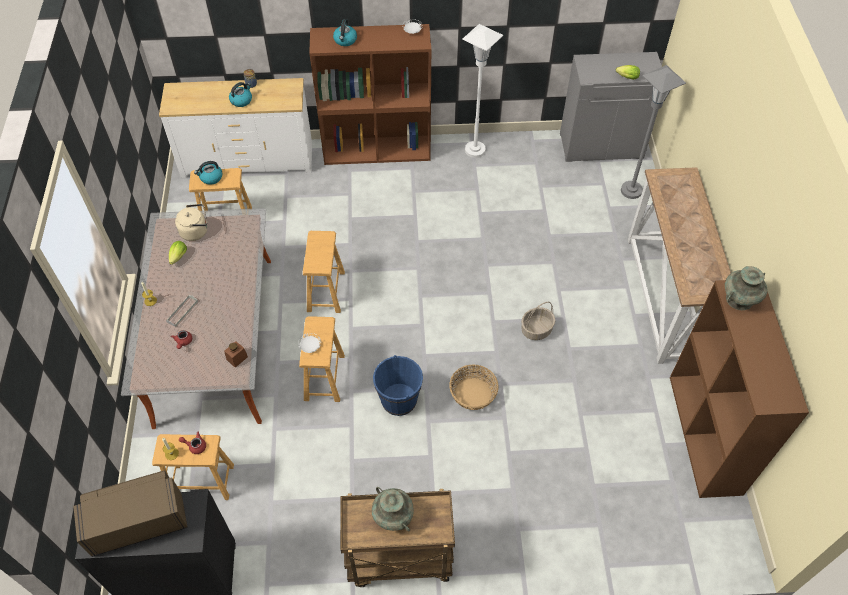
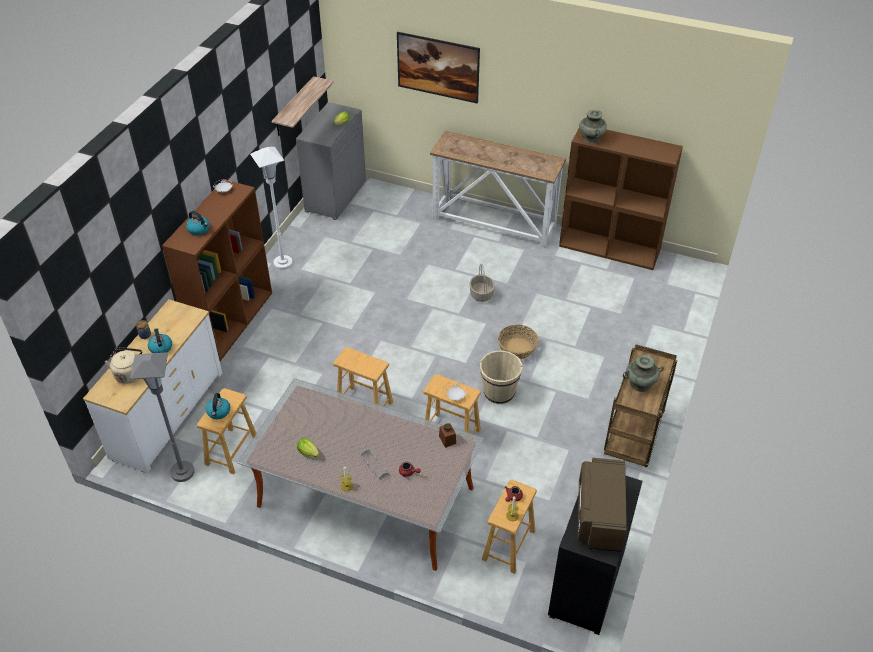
camera: 65 degrees left, 10 degrees down
beige kettle [175,204,207,241] -> beige kettle moved to [105,347,142,384]
blue bucket [373,355,423,416] -> beige bucket [480,351,522,404]
grey floor lamp [621,65,686,199] -> grey floor lamp moved to [130,352,195,482]
none -> shelf [271,76,334,136]
none -> picture [397,32,480,104]

